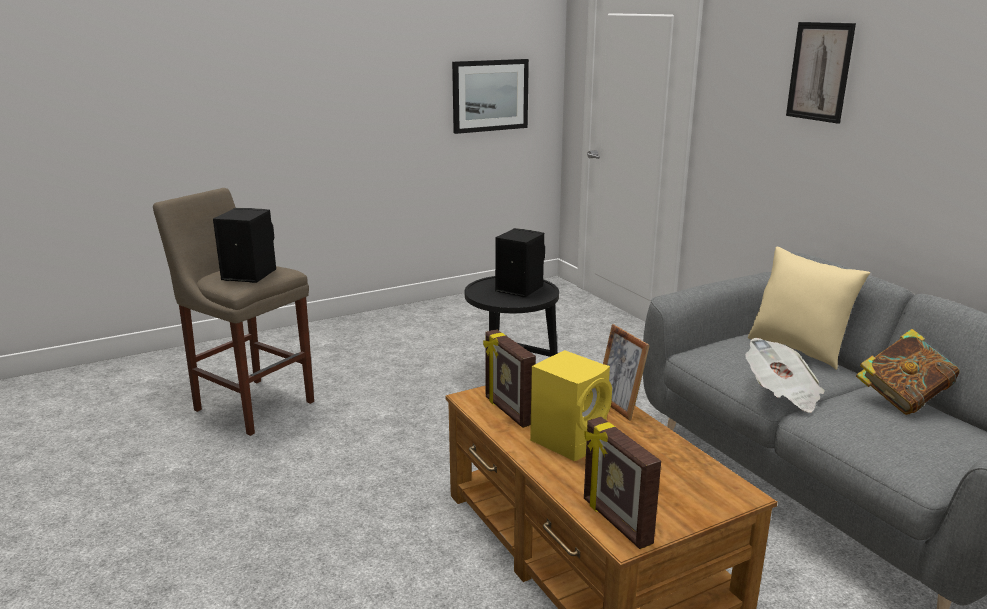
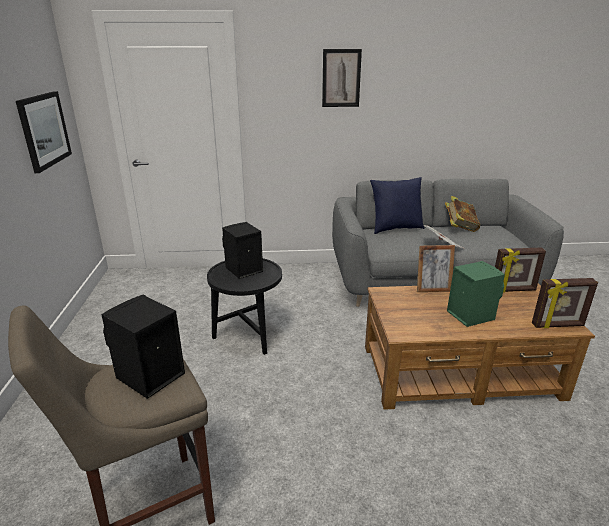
camera: 65 degrees left, 5 degrees up
picture frame [483,329,536,428] -> picture frame moved to [495,247,546,292]
yellow speaker [530,350,612,461] -> green speaker [447,261,505,327]
beige pillow [748,247,870,370] -> blue pillow [370,177,424,234]

